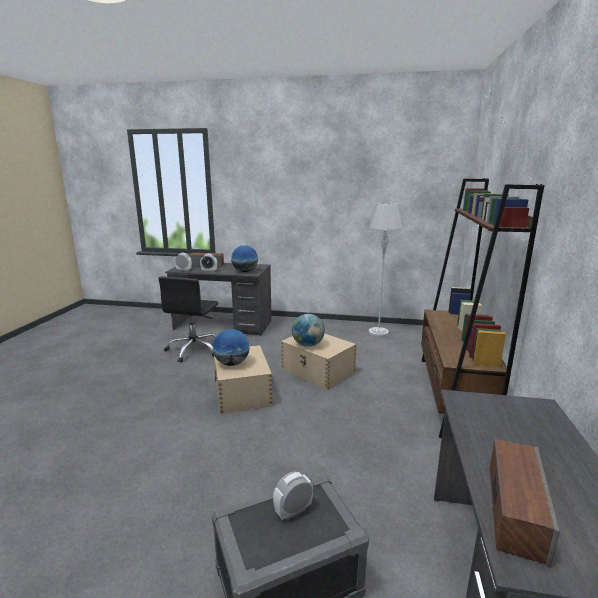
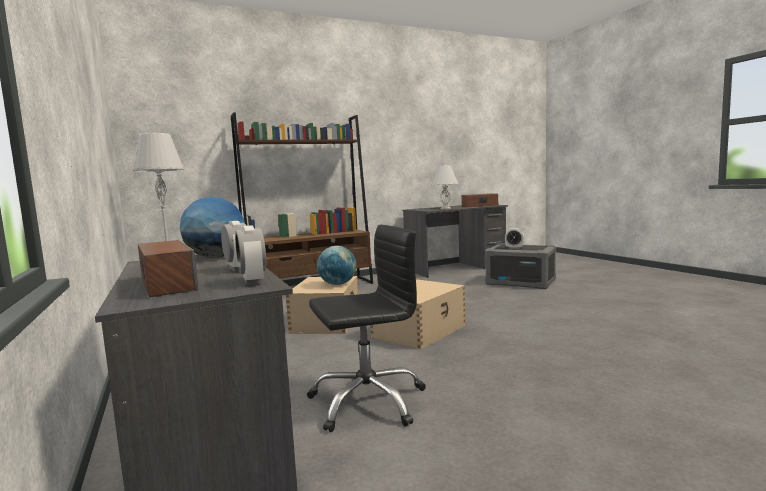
camera: 125 degrees left, 10 degrees down
globe [213,329,250,366] -> none
none -> white table lamp [432,164,459,209]

